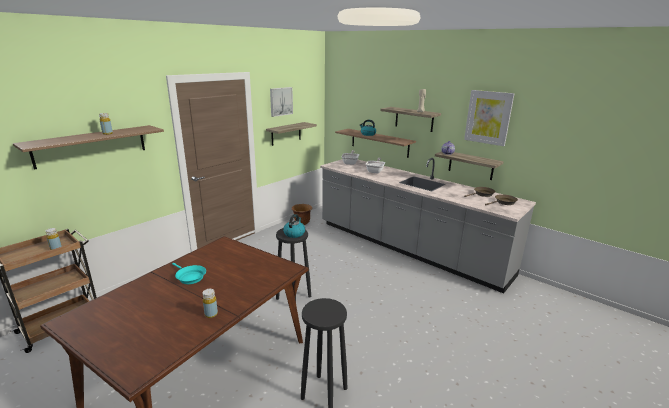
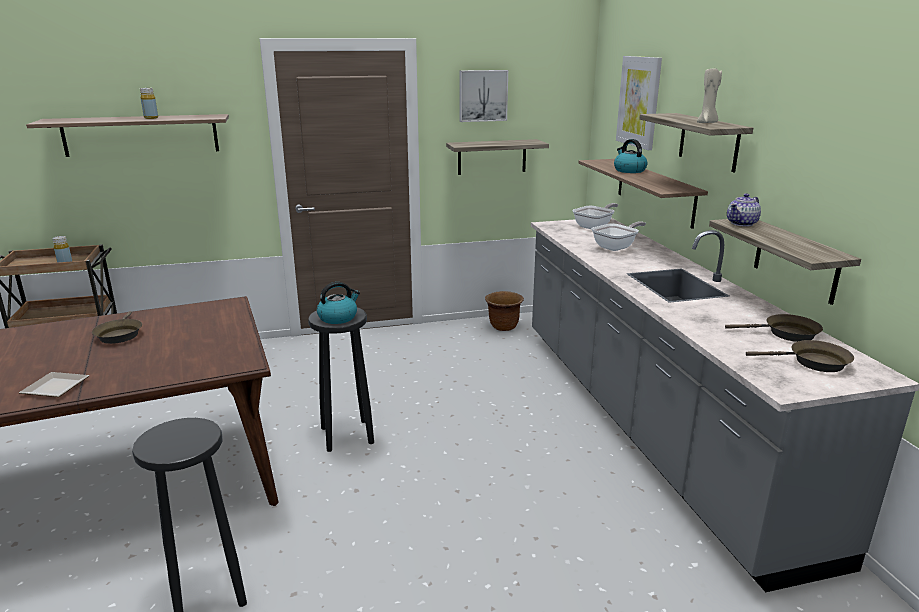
camera: 35 degrees right, 0 degrees up
turquoise frying pan [172,263,206,284] -> brown frying pan [92,311,142,344]
yellow bottle [203,289,218,318] -> plate [19,372,89,397]
picture [464,90,515,146] -> picture moved to [616,56,662,150]

